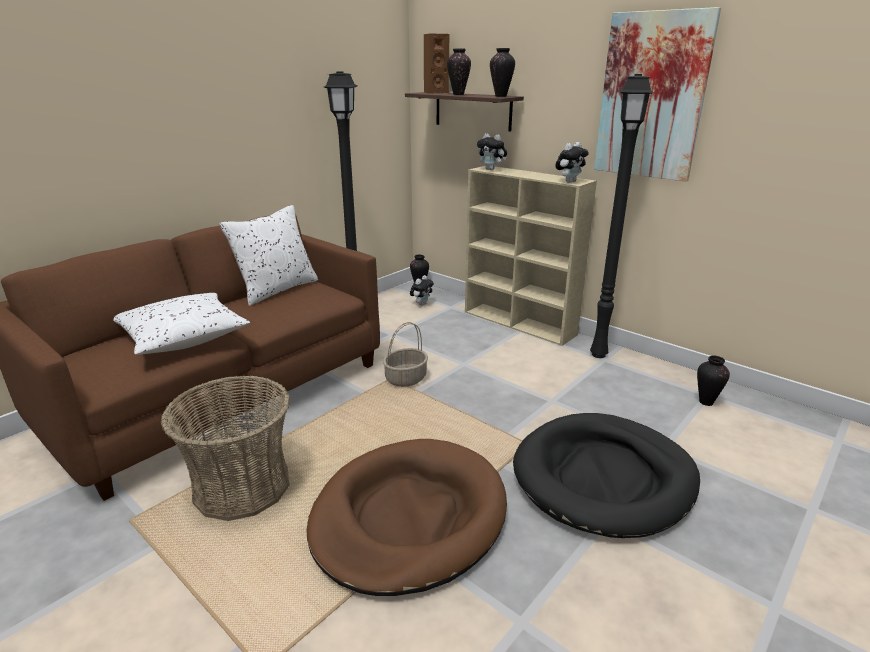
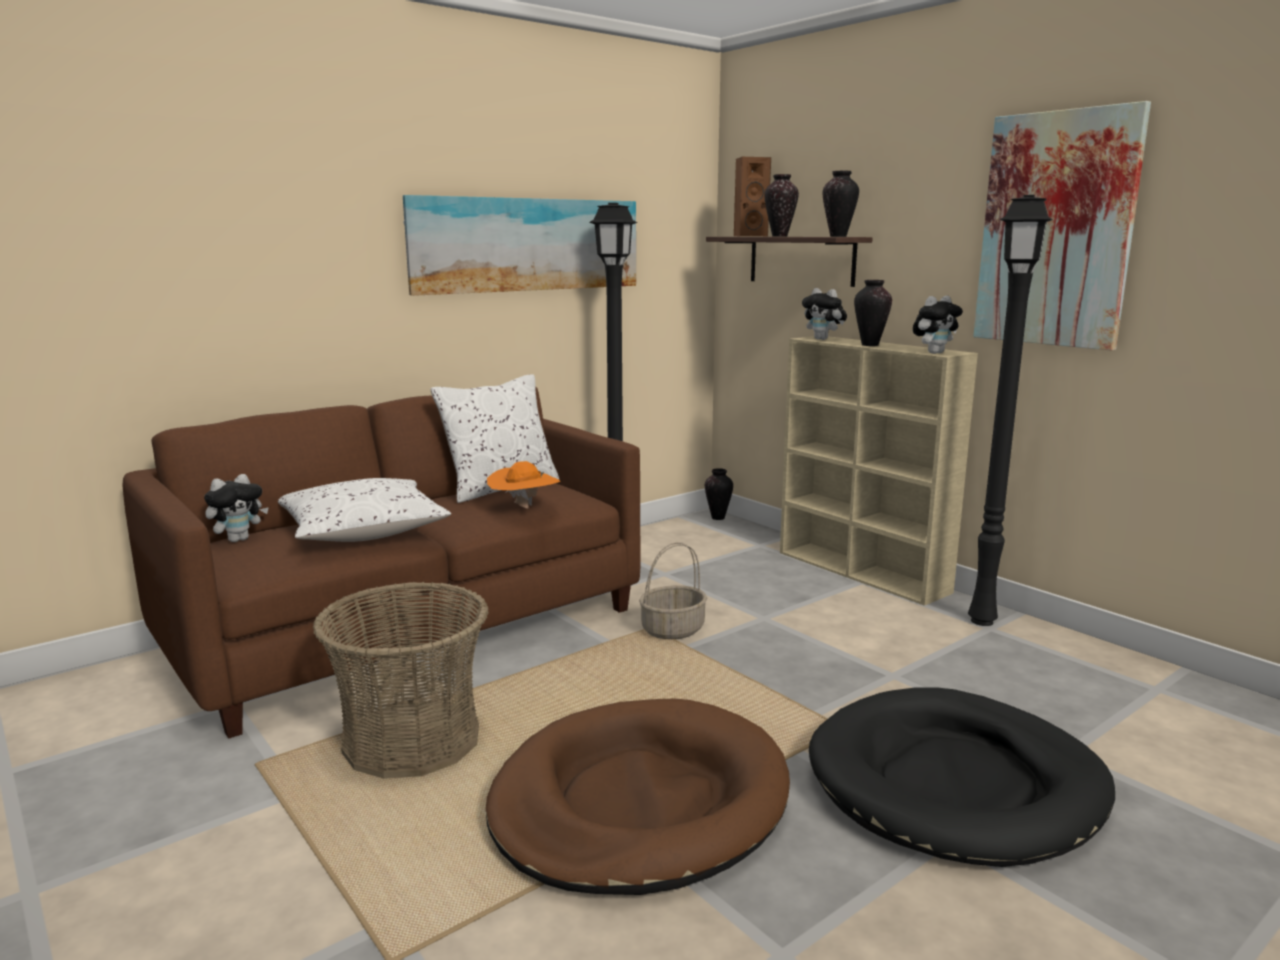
camera: 10 degrees right, 10 degrees down
plush toy [410,275,434,306] -> plush toy moved to [204,474,269,542]
vase [697,356,730,406] -> vase moved to [854,280,892,346]
none -> picture [403,195,636,296]
none -> orange hat [487,461,560,509]

